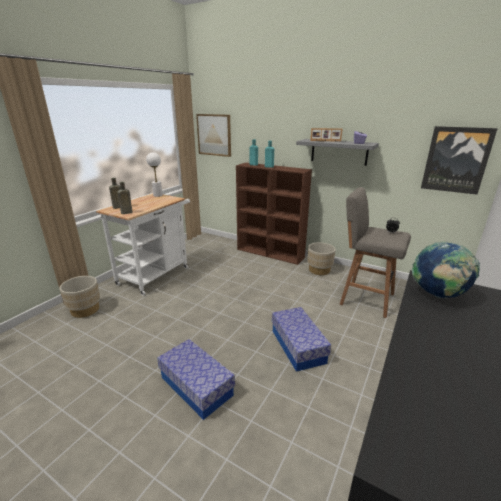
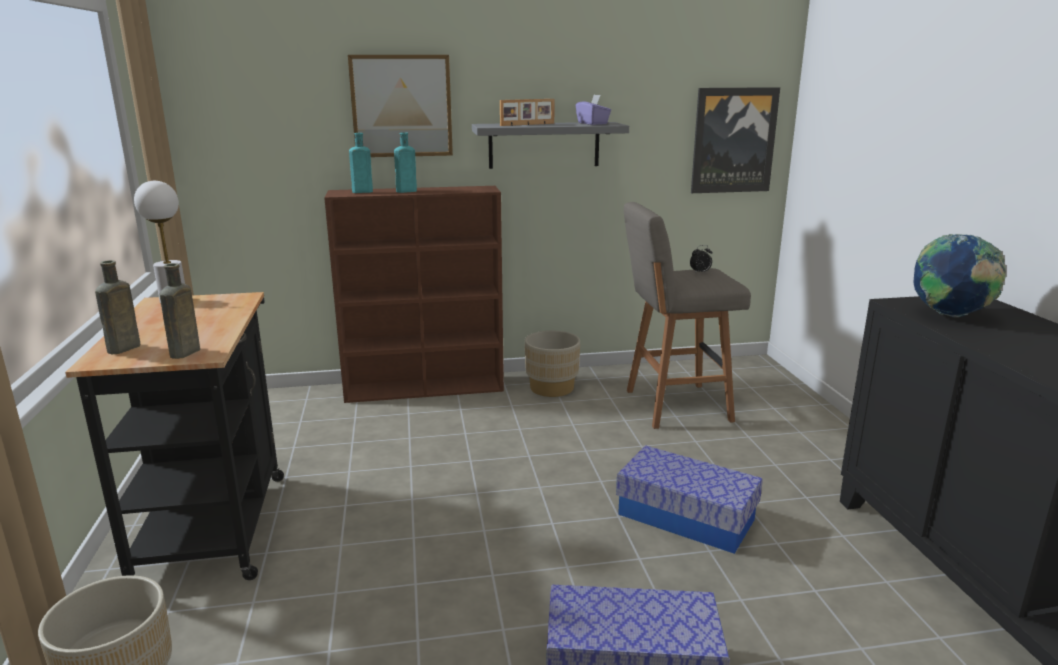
camera: 40 degrees left, 5 degrees down
white cart [96,193,190,296] -> black cart [65,292,284,580]
picture [196,114,231,157] -> picture moved to [348,55,453,157]

